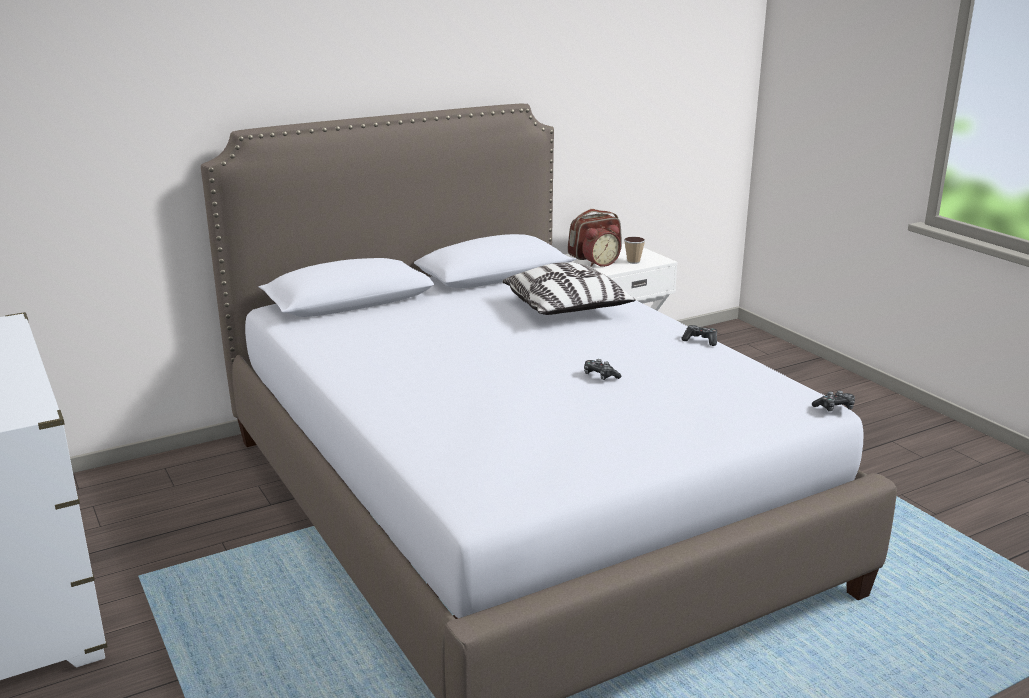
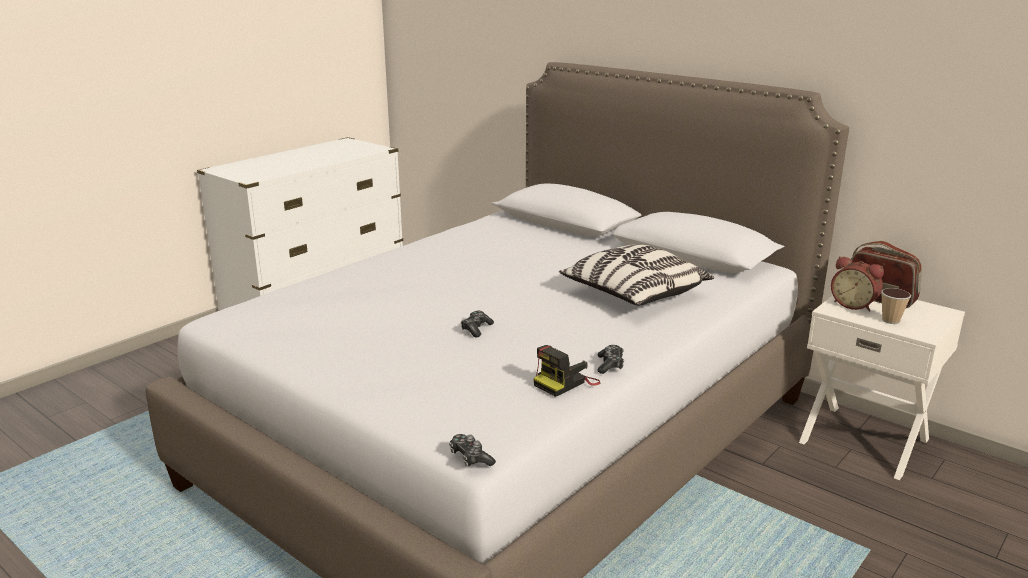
camera: 70 degrees right, 0 degrees up
none -> camera [533,345,601,397]

